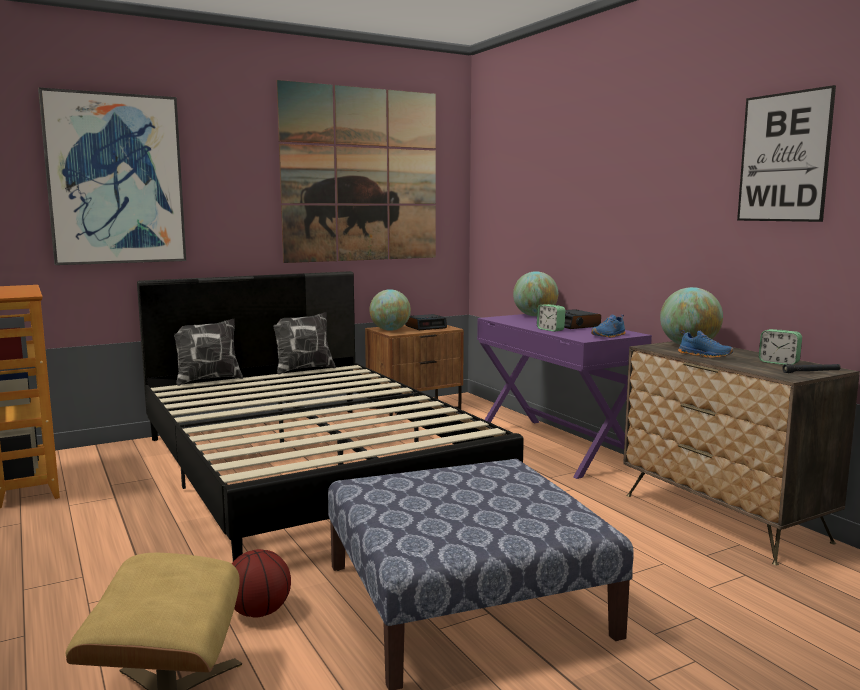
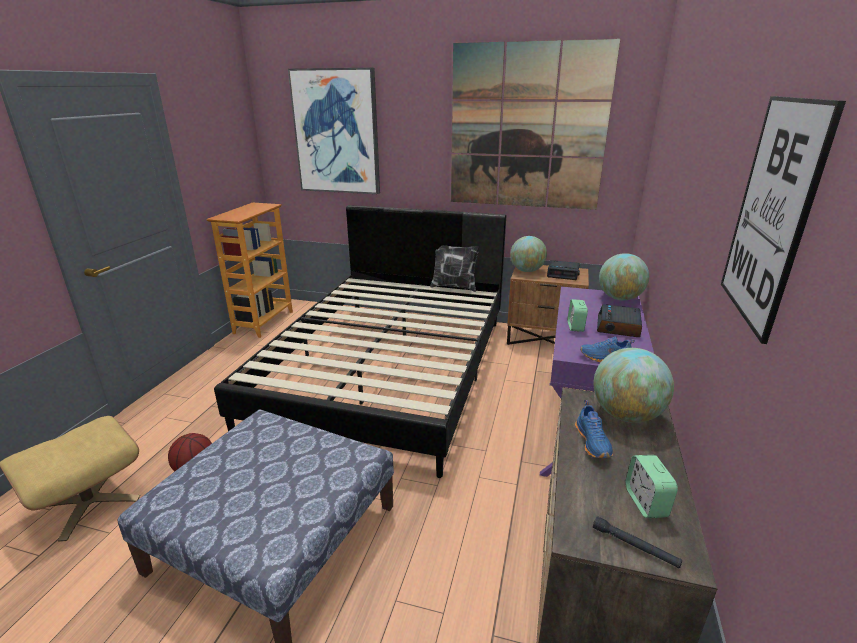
camera: 45 degrees right, 15 degrees up
pillow [174,318,243,386] -> none

